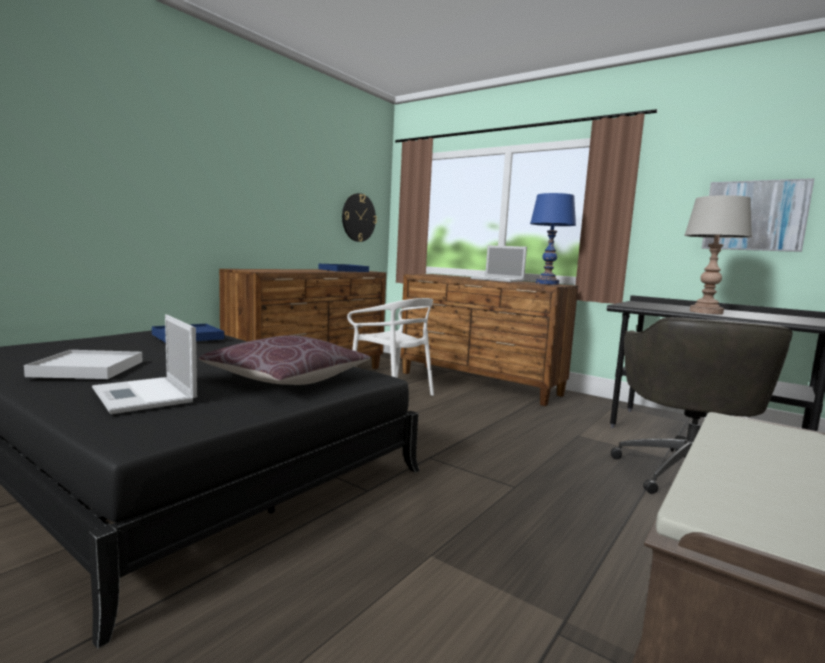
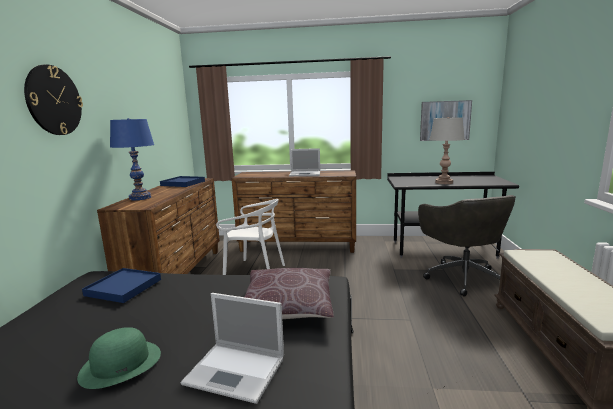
camera: 30 degrees left, 5 degrees up
white tray [24,350,143,379] -> green hat [77,327,161,389]
wall clock [342,193,377,242] -> wall clock moved to [24,64,83,135]
blue table lamp [530,193,576,285] -> blue table lamp moved to [110,118,154,200]

